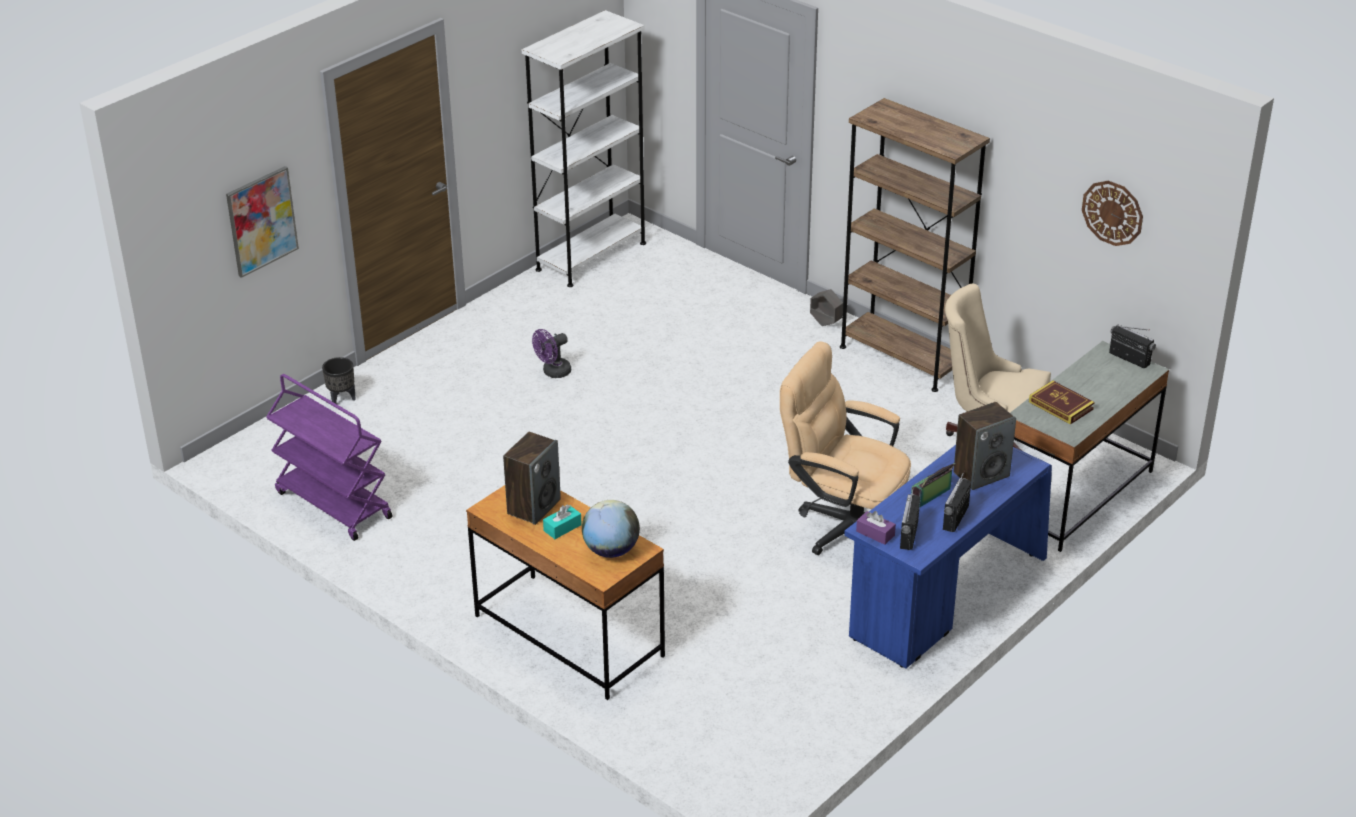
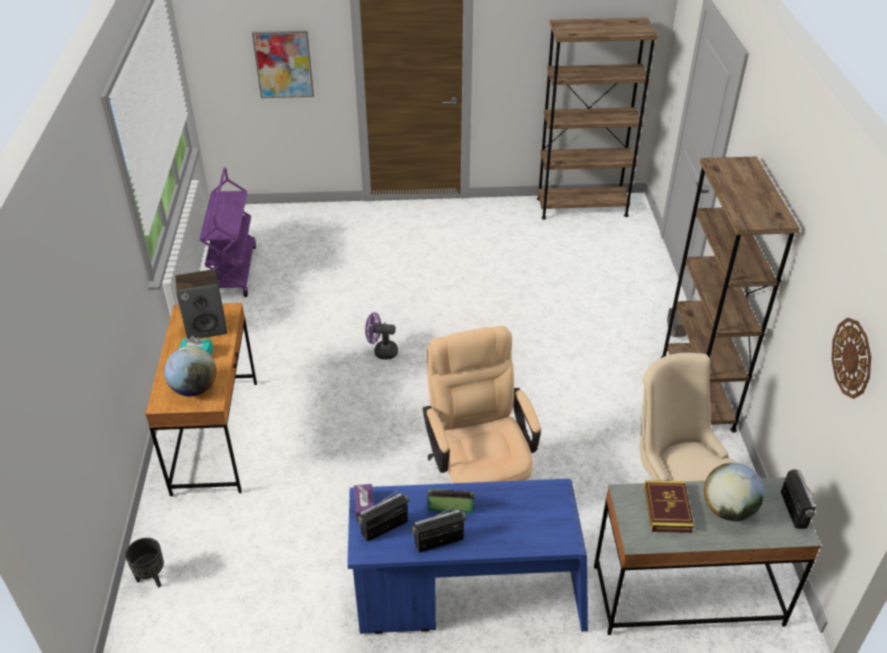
camera: 45 degrees right, 5 degrees up
black planter [322,357,356,404] -> black planter moved to [125,538,164,588]
white bookcase [522,10,646,287] -> brown bookcase [537,18,658,220]
purple fan [532,329,571,378] -> purple fan moved to [365,312,398,360]
speaker [954,402,1016,490] -> none
none -> globe [704,463,764,521]

